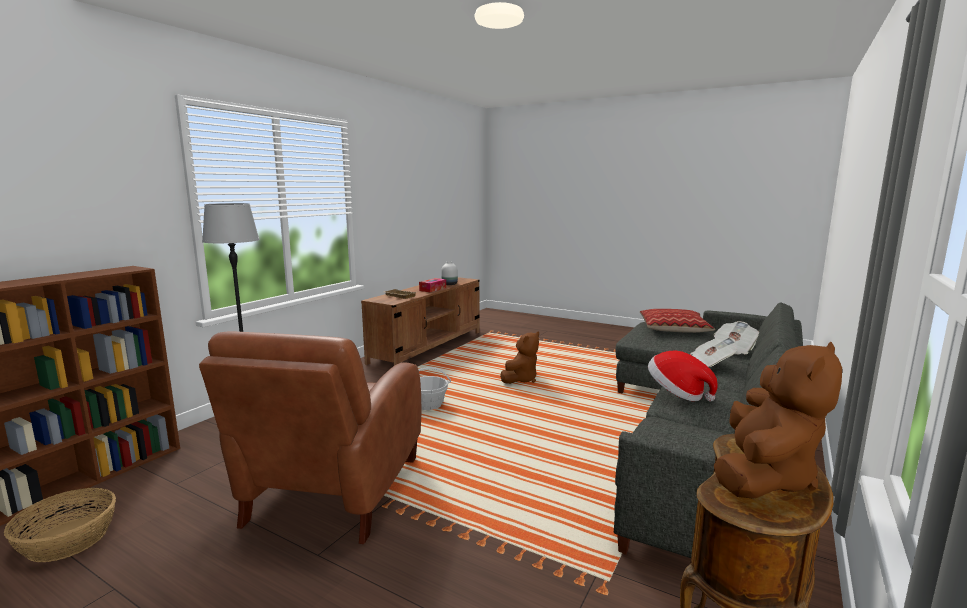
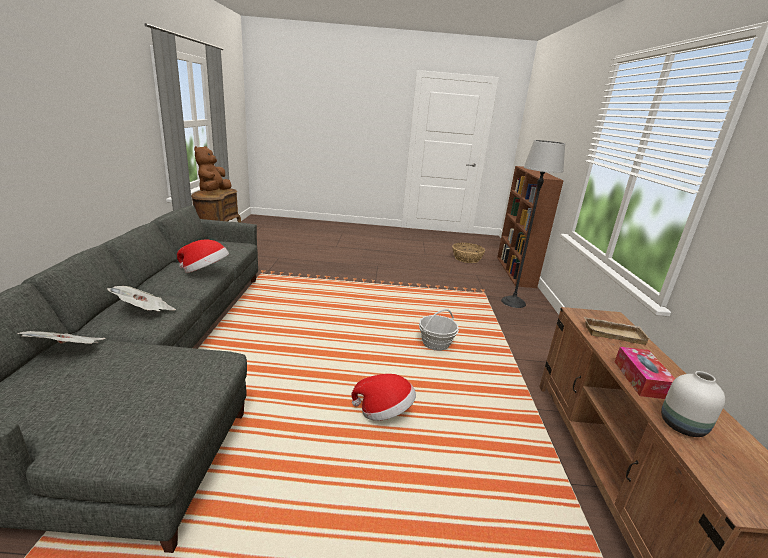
camera: 150 degrees right, 10 degrees up
brown armchair [199,332,421,544] -> none
brown plush toy [500,332,539,384] -> hat [351,374,416,421]
pillow [640,309,715,333] -> none

